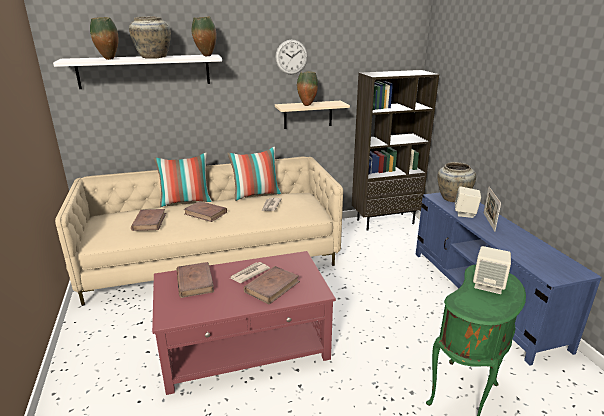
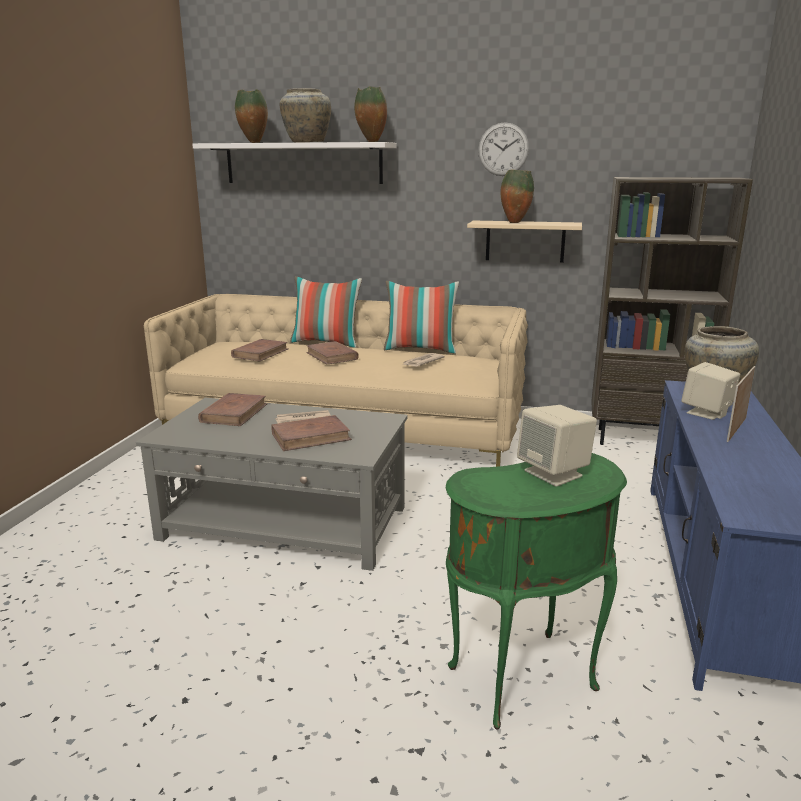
camera: 30 degrees right, 5 degrees down
red coffee table [152,251,336,395] -> grey coffee table [136,398,408,571]

